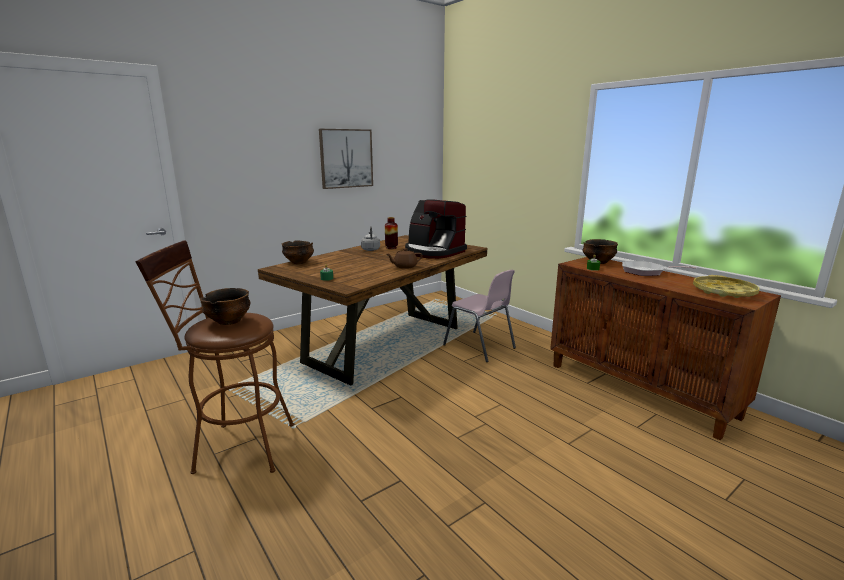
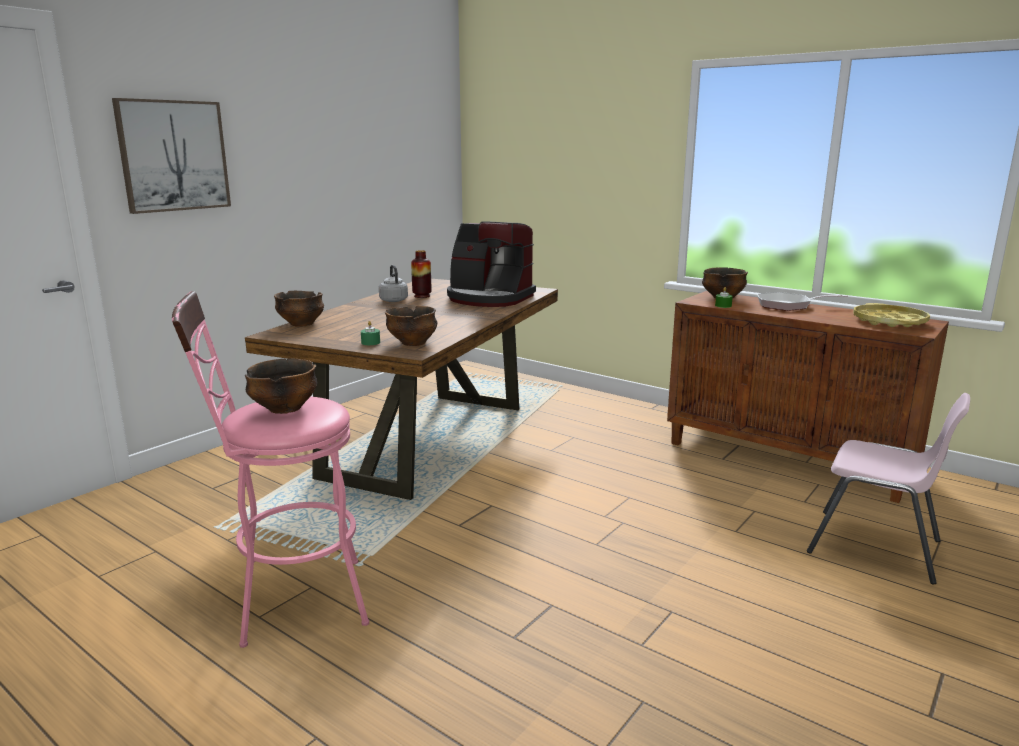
camera: 15 degrees left, 0 degrees up
brown stool [135,240,294,474] -> pink stool [172,291,369,648]
picture [319,129,373,189] -> picture moved to [112,98,231,214]
brown teapot [386,248,423,269] -> none
pink chair [443,270,516,362] -> pink chair moved to [807,393,970,584]
none -> bowl [385,306,438,346]

